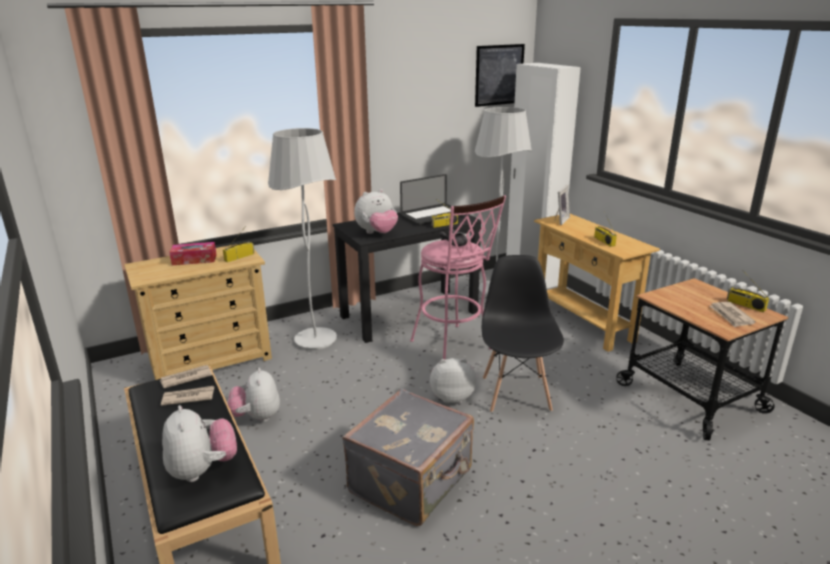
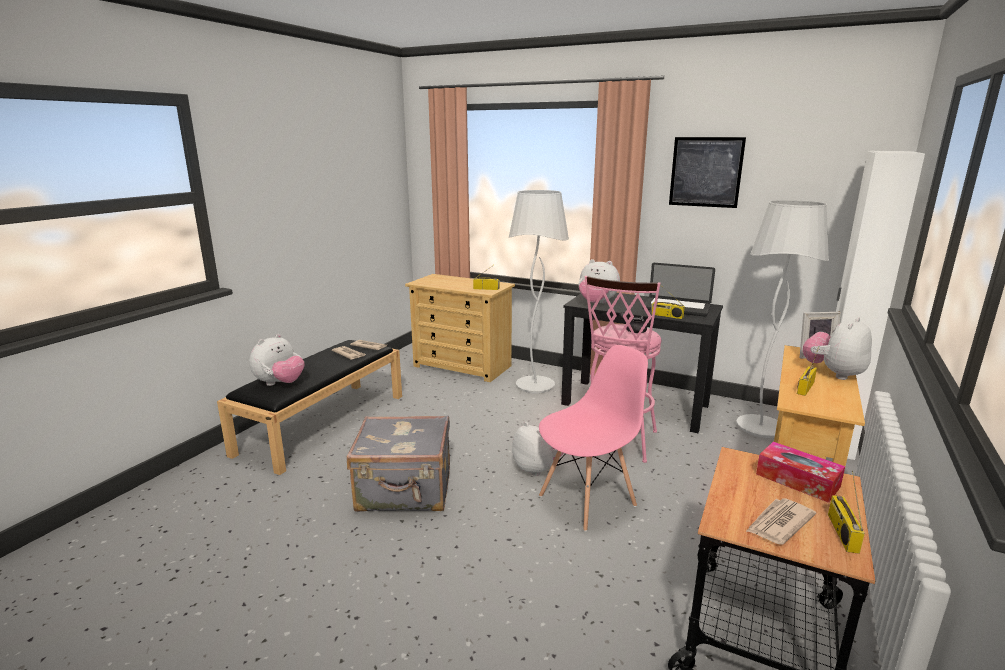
camera: 55 degrees right, 5 degrees down
tissue box [169,242,217,265] -> tissue box moved to [756,442,845,503]
plush toy [227,368,280,422] -> plush toy moved to [803,317,872,380]
picture [475,44,525,107] -> picture moved to [669,137,746,208]
black chair [482,255,564,413] -> pink chair [539,345,648,532]

